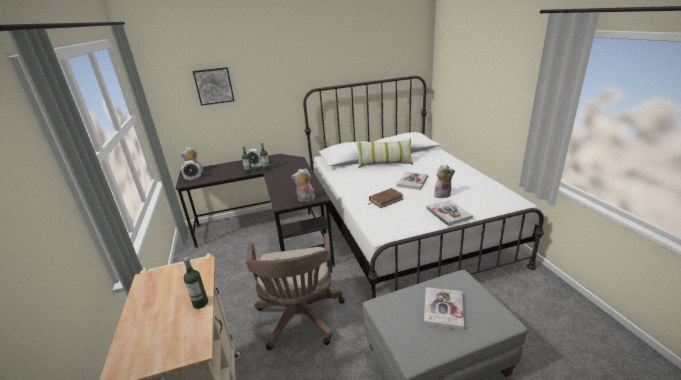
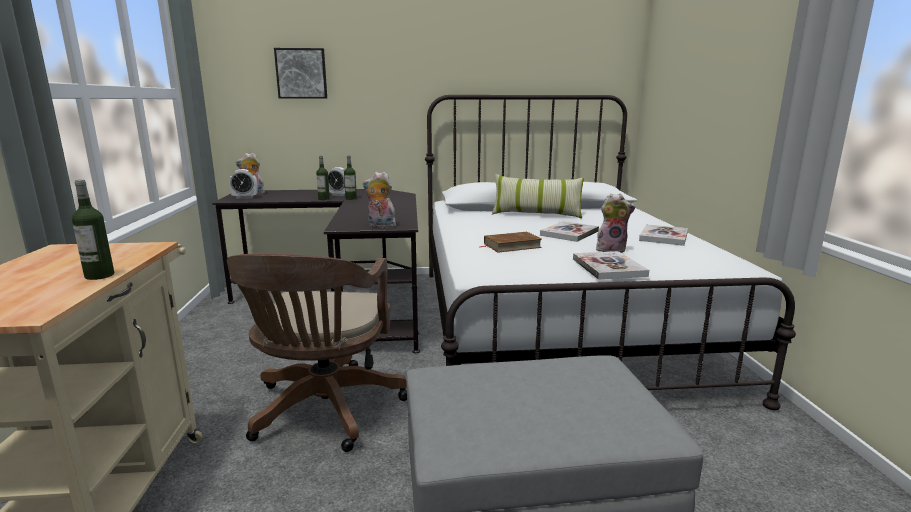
camera: 10 degrees right, 10 degrees down
book [424,287,464,330] -> book moved to [639,224,688,246]

